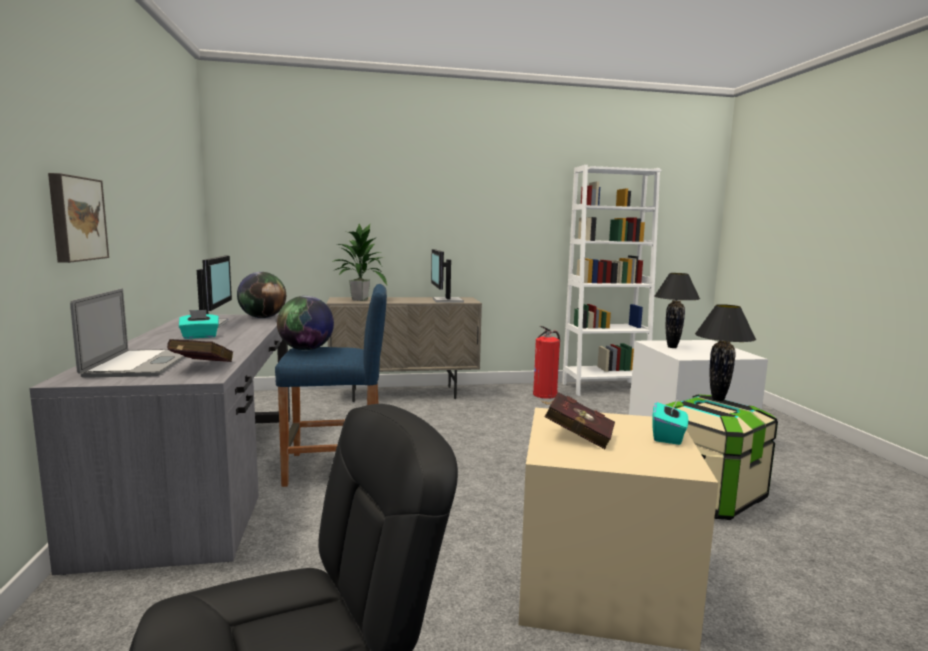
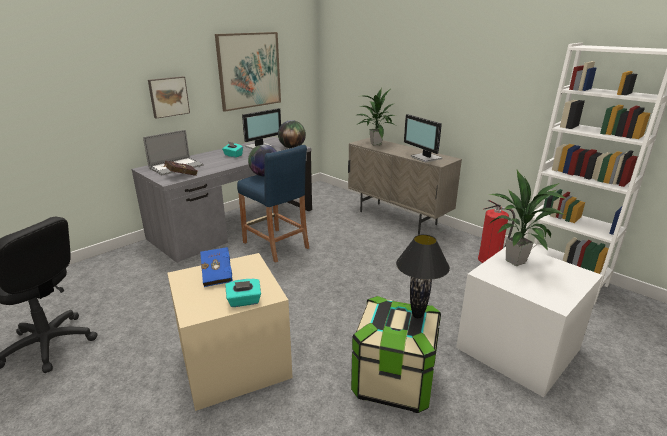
camera: 55 degrees right, 15 degrees up
monitor [431,249,464,303] -> monitor turned 75 degrees counterclockwise [404,114,443,163]
red book [540,392,615,449] -> blue book [200,247,233,287]
black table lamp [654,273,700,348] -> potted plant [489,170,567,266]
none -> picture [215,32,281,112]

